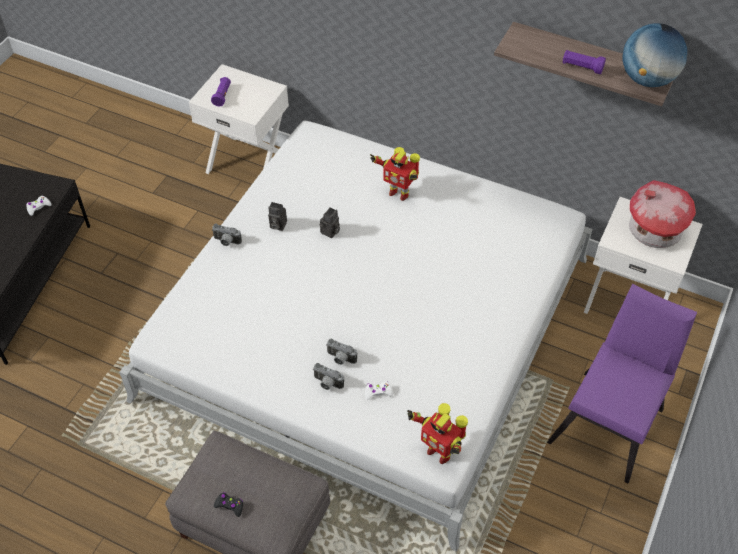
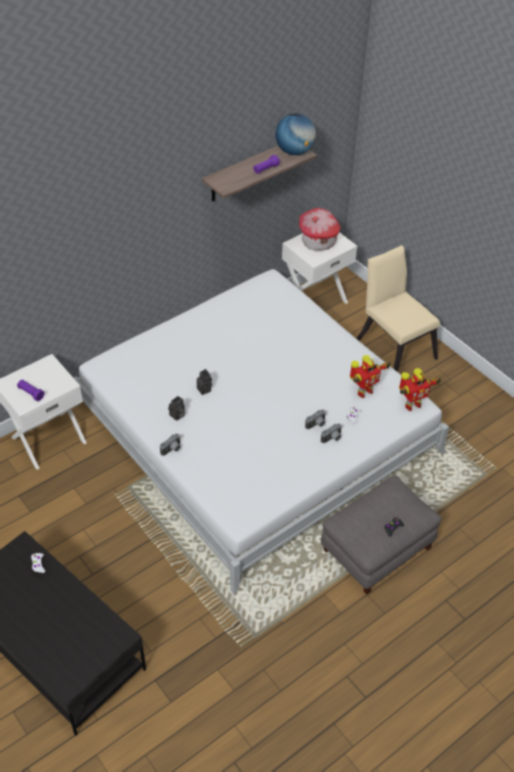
camera: 65 degrees left, 5 degrees down
toy robot [370,147,420,201] -> toy robot moved to [350,355,391,398]
purple chair [547,284,697,483] -> beige chair [356,245,440,372]

